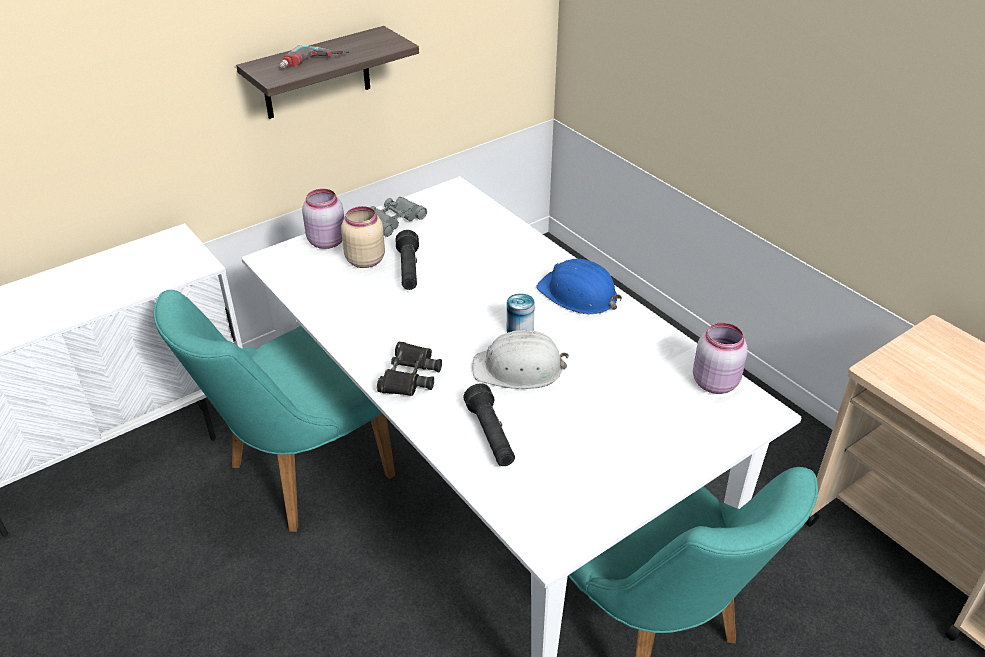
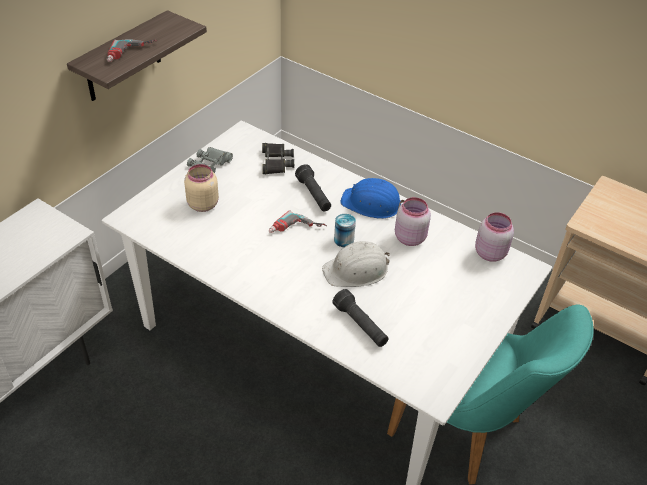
camera: 20 degrees left, 5 degrees up
turquoise chair [153,290,395,532] -> none
pink jar [302,189,344,249] -> pink jar moved to [395,197,431,246]
black binoculars [377,342,442,396] -> black binoculars moved to [262,143,294,174]
black flashlight [396,230,419,290] -> black flashlight moved to [295,164,331,211]
none -> power drill [269,211,327,233]

